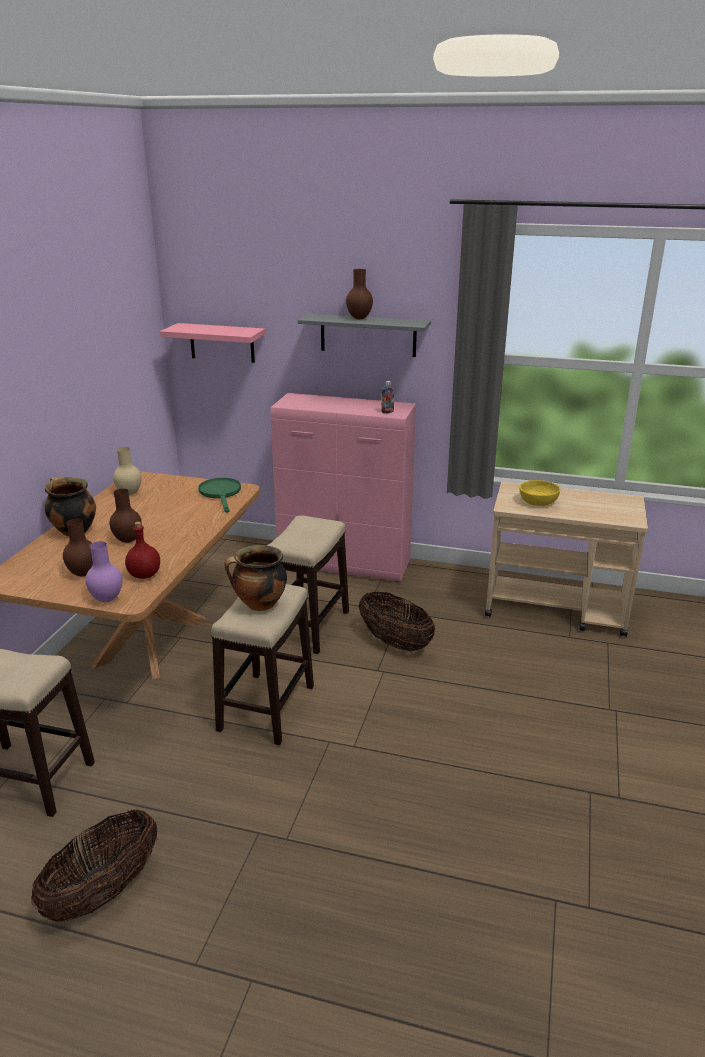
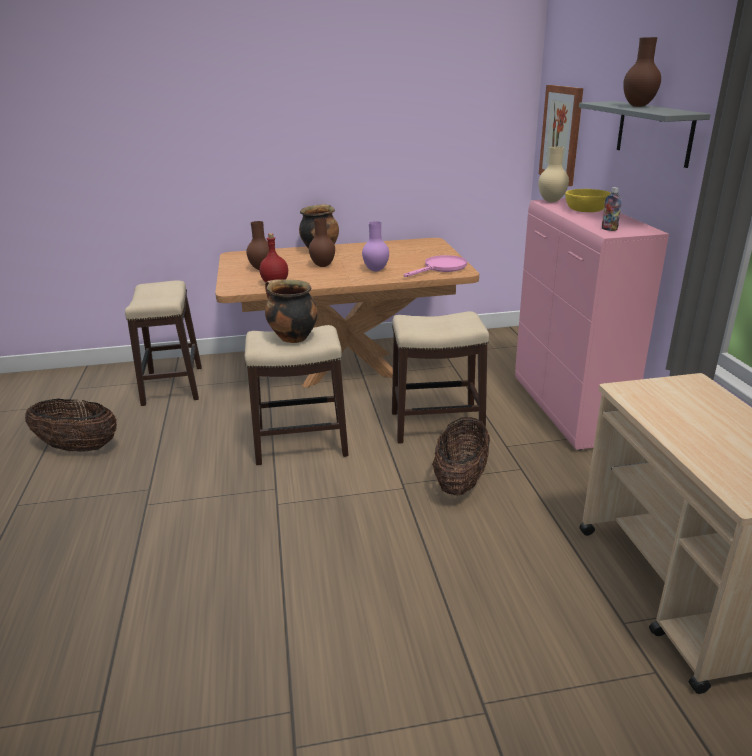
camera: 65 degrees right, 0 degrees up
purple vase [85,541,122,602] -> purple vase moved to [362,221,389,272]
beige vase [113,447,142,496] -> beige vase moved to [538,147,569,202]
pink shelf [160,323,265,363] -> picture [539,85,583,186]
green frying pan [198,478,241,513] -> pink frying pan [404,255,467,277]
yellow bowl [519,480,560,506] -> yellow bowl moved to [565,189,611,212]

